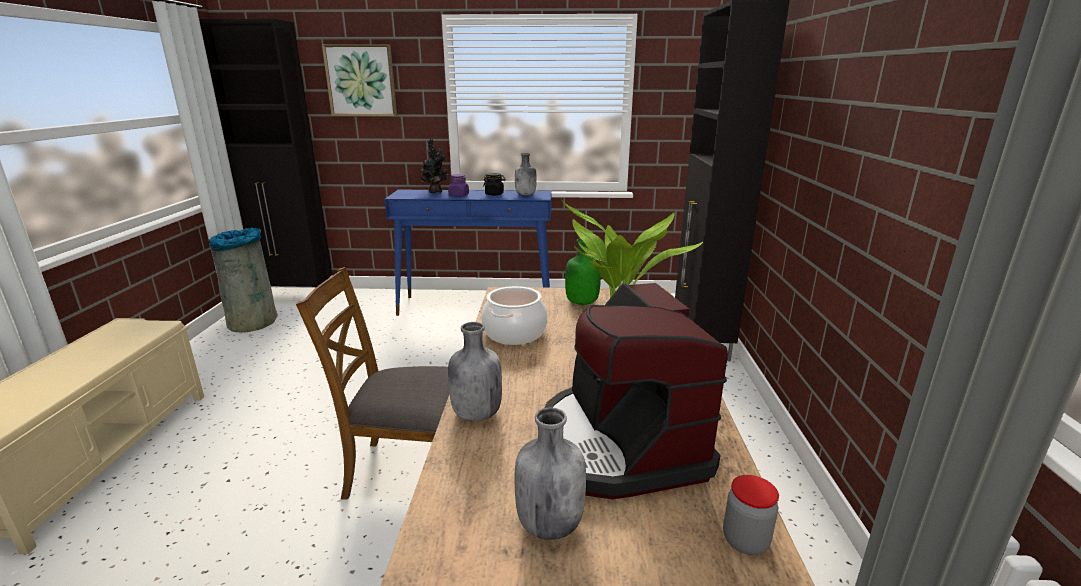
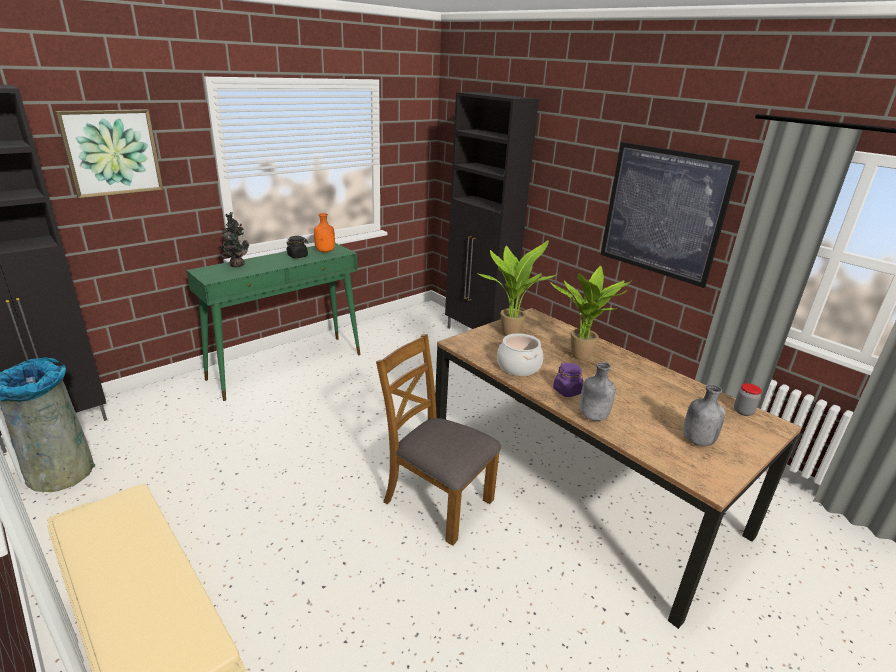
camera: 45 degrees left, 5 degrees up
brown chair [296,267,450,500] -> brown chair turned 75 degrees clockwise [376,334,501,546]
blue console table [385,190,552,316] -> green console table [186,243,360,401]
purple jar [448,174,469,197] -> purple jar moved to [553,362,583,397]
grey bottle [515,153,537,195] -> orange bottle [314,213,335,252]
coffee machine [544,283,728,499] -> none
green bottle [565,238,601,305] -> potted plant [476,240,557,336]
none -> picture [601,142,740,288]

